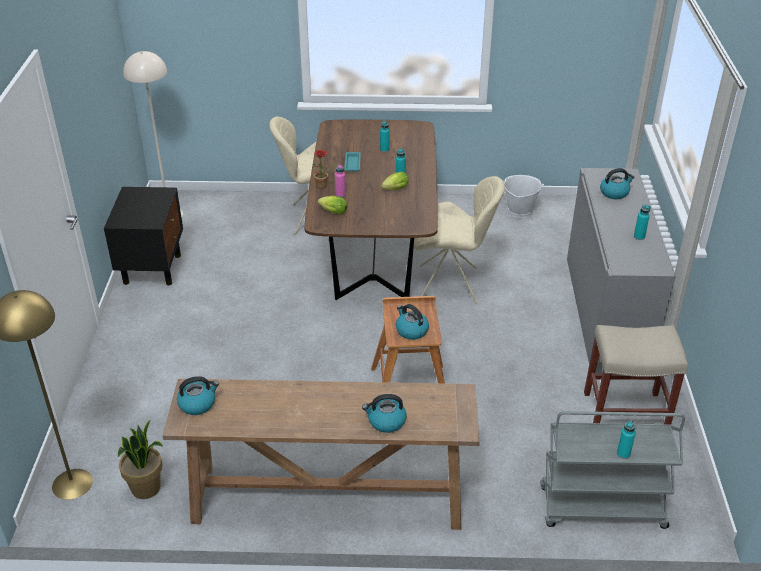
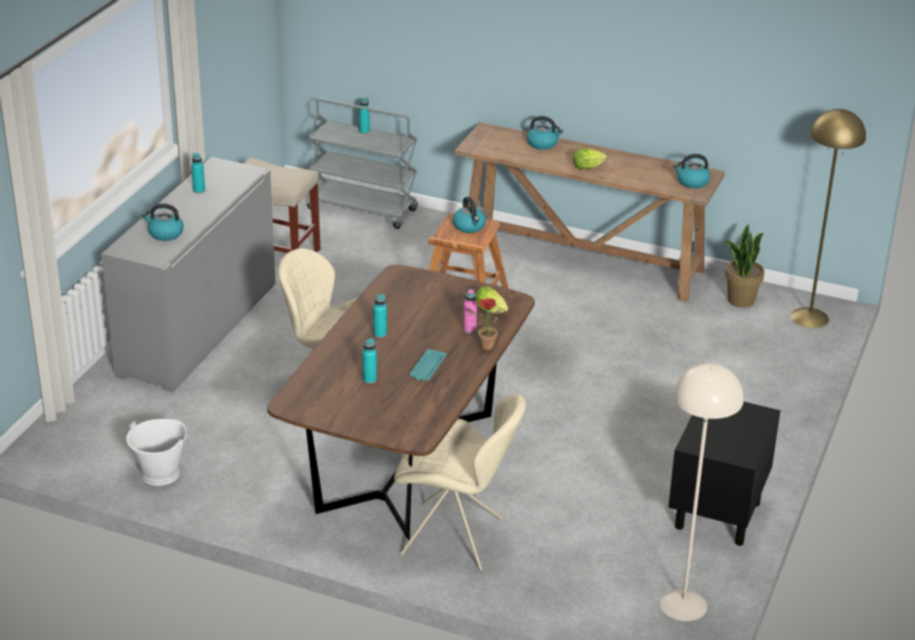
camera: 160 degrees left, 5 degrees down
lettuce [381,172,409,190] -> lettuce moved to [573,148,607,169]

